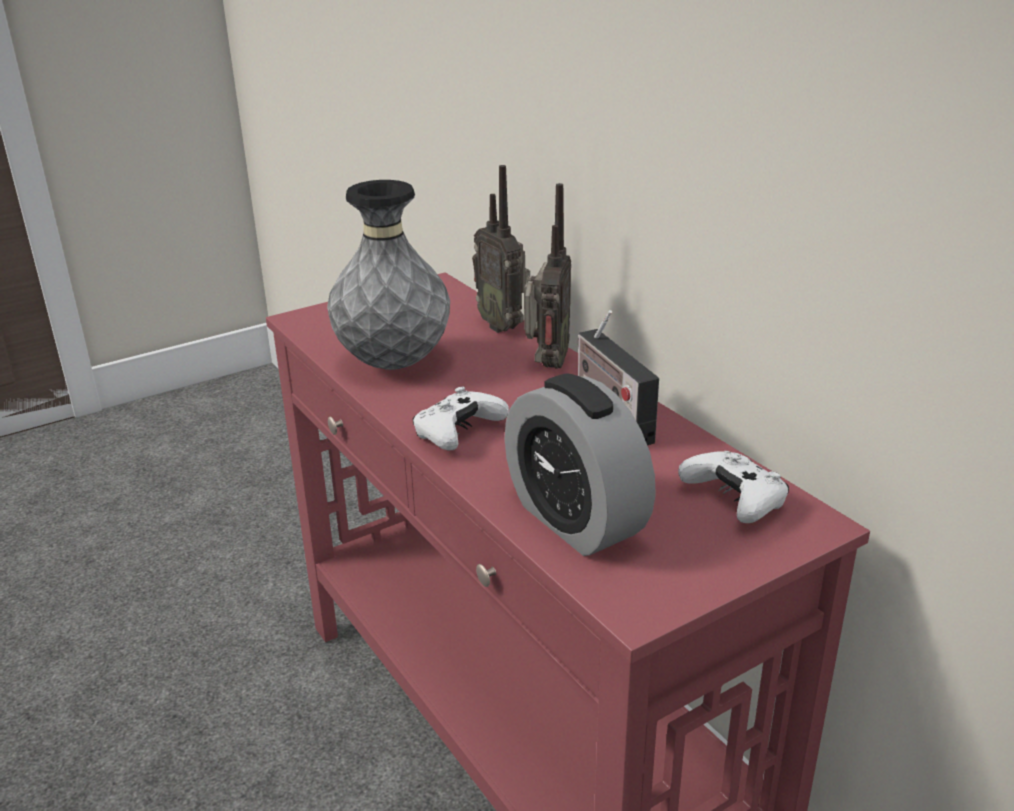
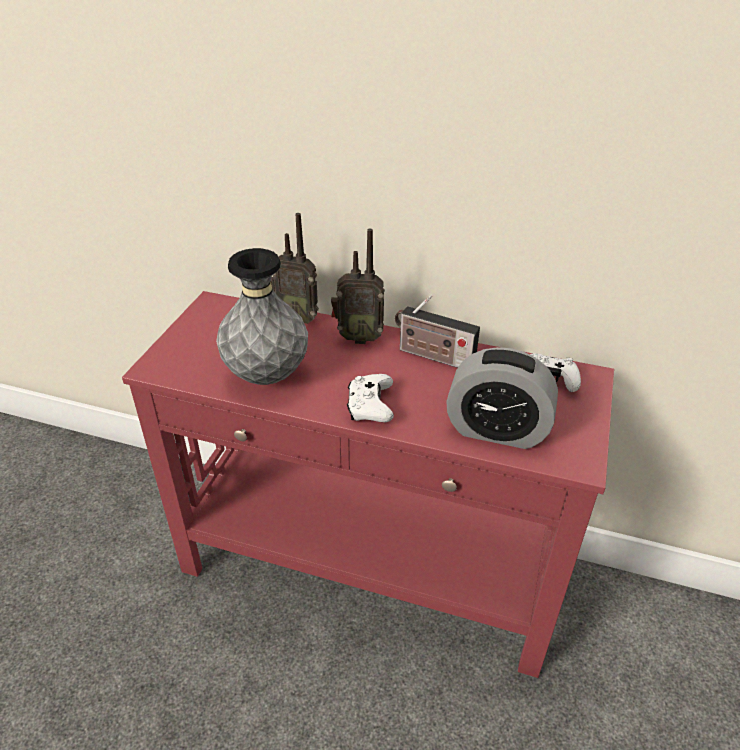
camera: 40 degrees left, 10 degrees up
radio [524,183,571,369] -> radio turned 120 degrees clockwise [331,229,385,344]

